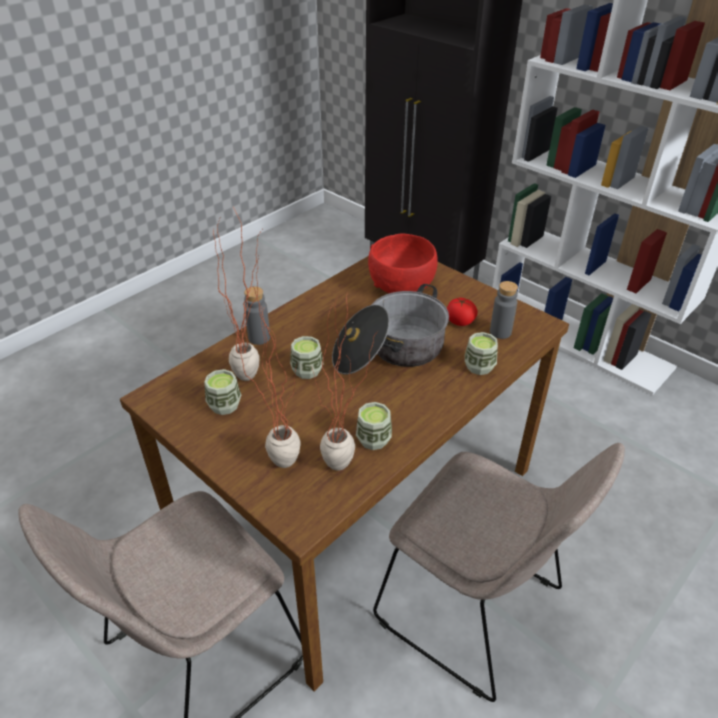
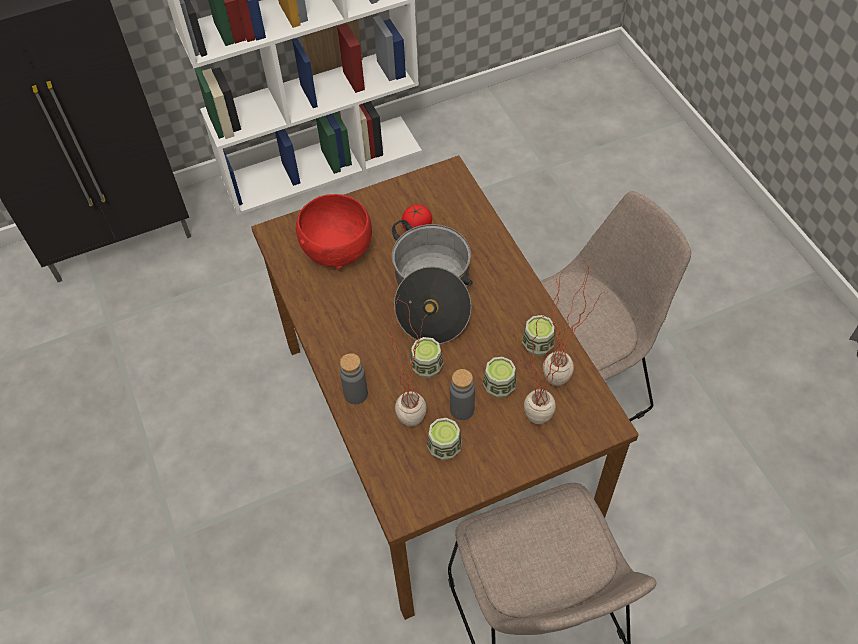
camera: 65 degrees left, 15 degrees up
cup [465,332,498,375] -> cup moved to [483,357,517,398]
grey bottle [490,281,518,339] -> grey bottle moved to [450,369,475,420]

